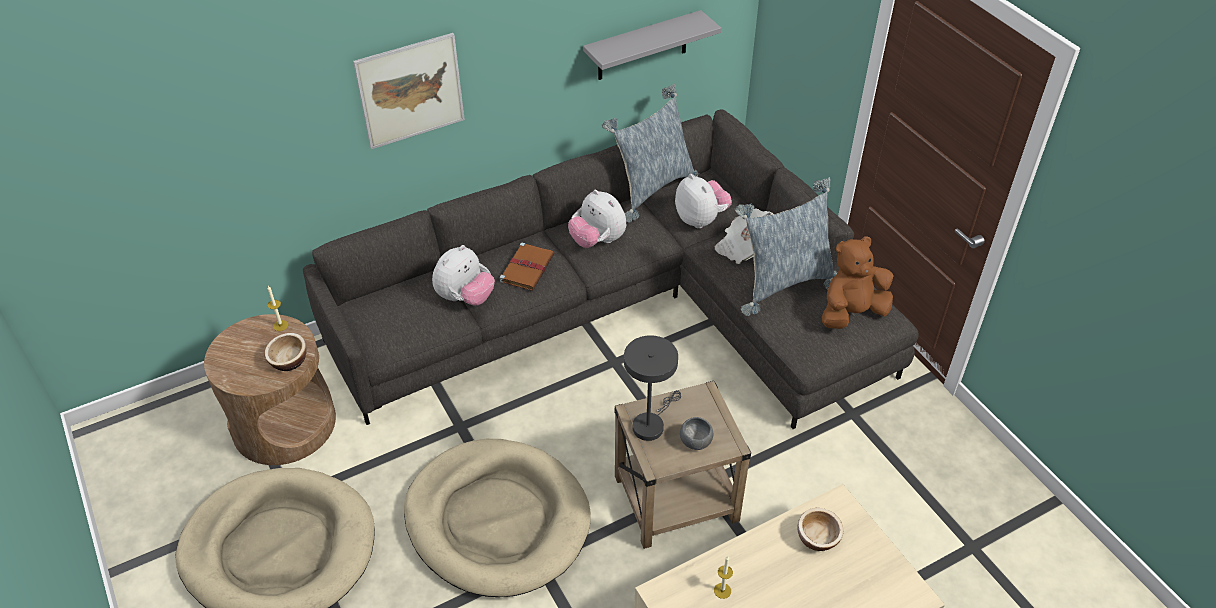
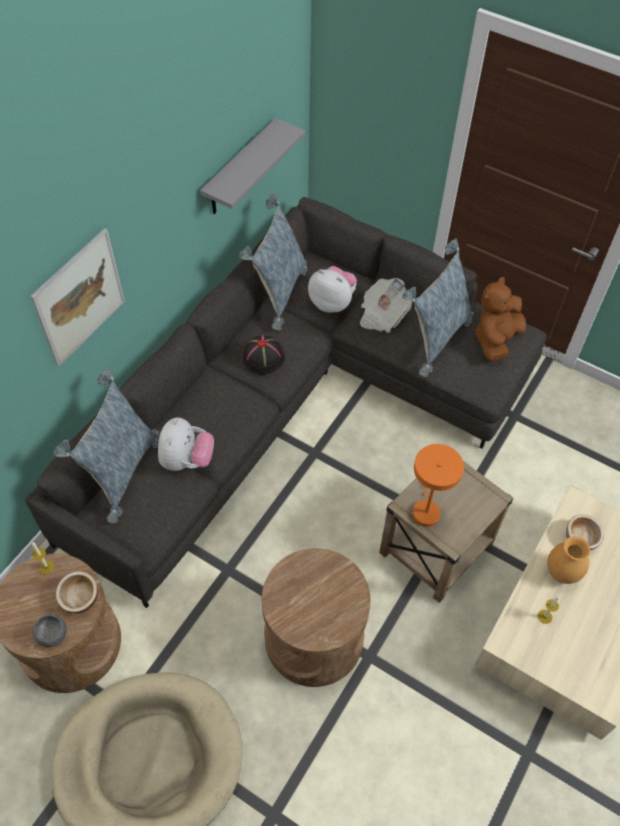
camera: 30 degrees left, 10 degrees up
beige dog bed [404,439,591,597] -> brown side table [262,548,371,687]
brown book [500,243,554,290] -> none
plush toy [568,190,626,248] -> black hat [243,335,285,375]
grey table lamp [624,335,681,441] -> orange table lamp [412,444,464,527]
grey bowl [680,417,713,450] -> grey bowl moved to [33,614,67,647]
none -> pillow [54,367,160,524]
none -> brown vase [547,536,591,584]

